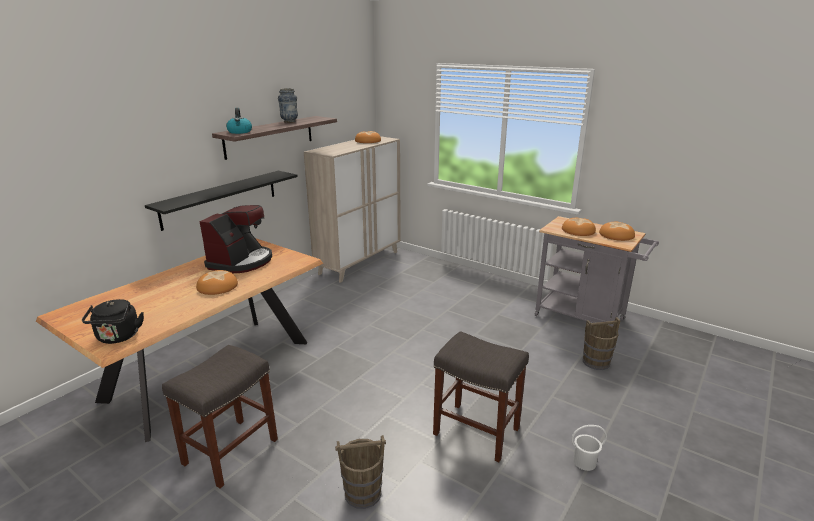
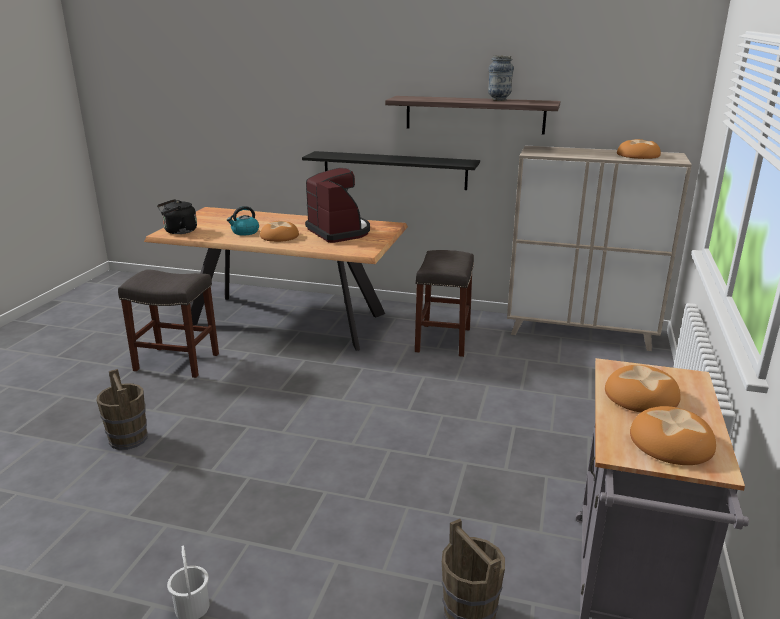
camera: 70 degrees right, 0 degrees up
coffee machine [199,205,272,273] -> coffee machine turned 120 degrees counterclockwise [305,168,370,243]
kettle [226,108,252,134] -> kettle moved to [227,206,259,236]
grey stool [433,331,529,462] -> grey stool moved to [415,250,474,357]

